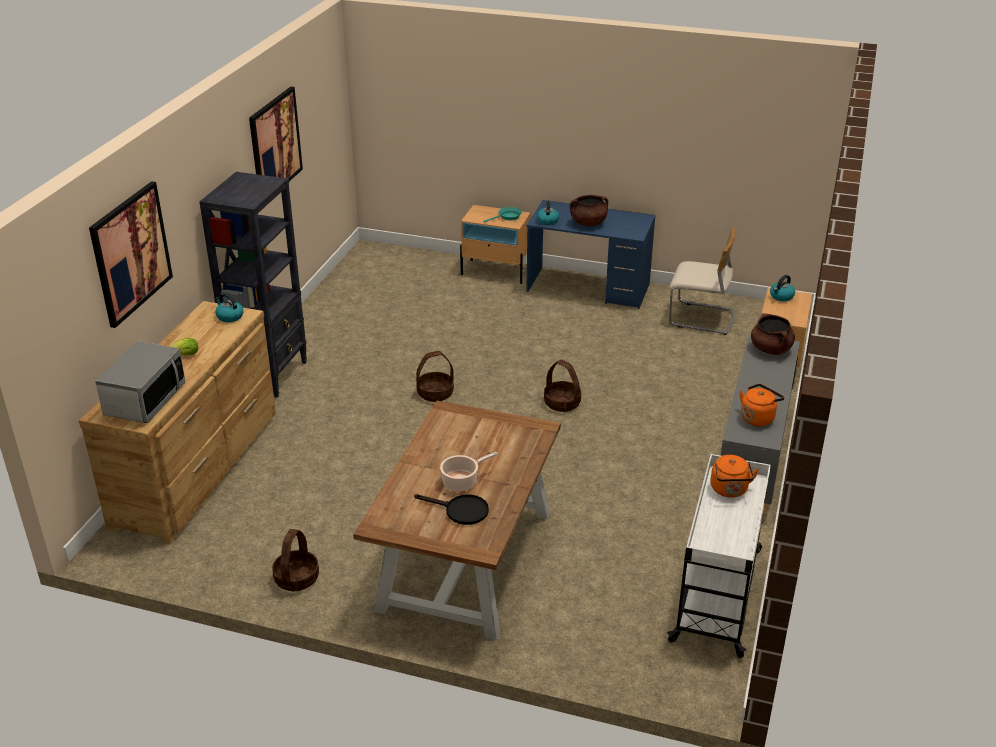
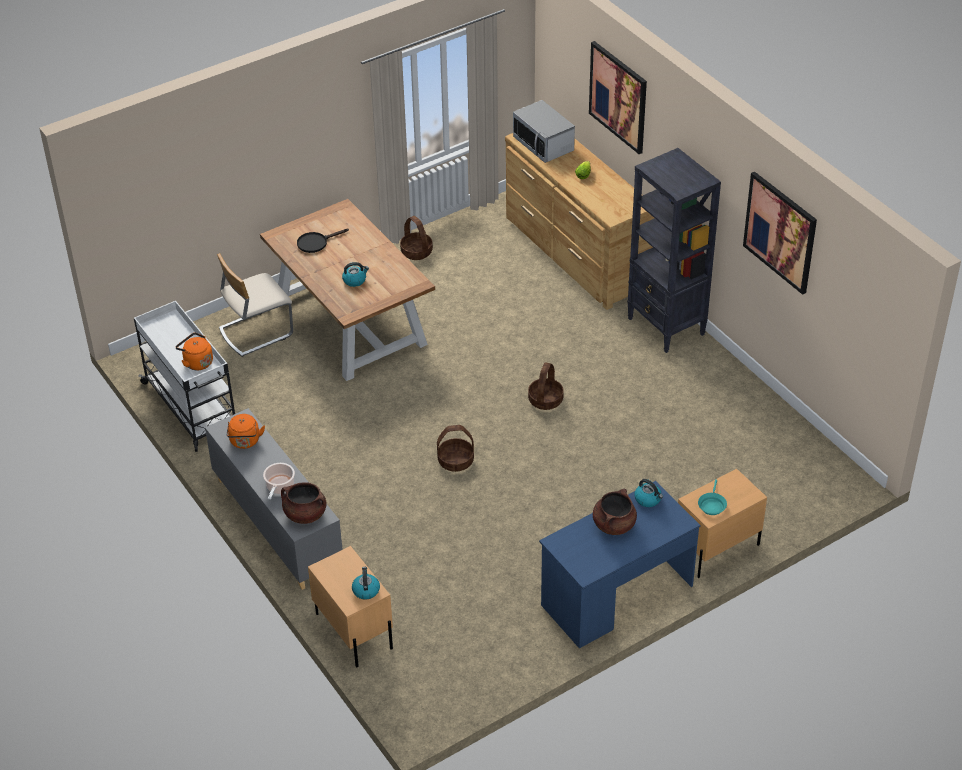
camera: 130 degrees right, 10 degrees up
kettle [215,293,244,322] -> kettle moved to [342,262,369,287]
cooking pot [440,452,498,491] -> cooking pot moved to [263,463,295,500]
beige chair [669,228,735,335] -> beige chair moved to [217,253,293,357]

